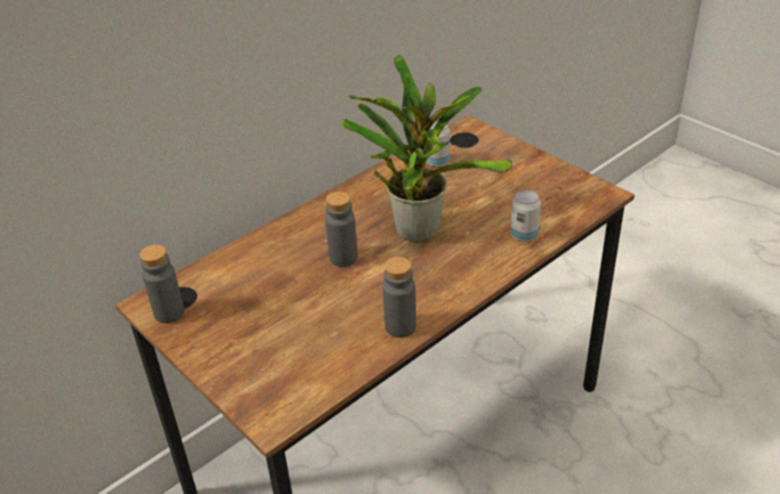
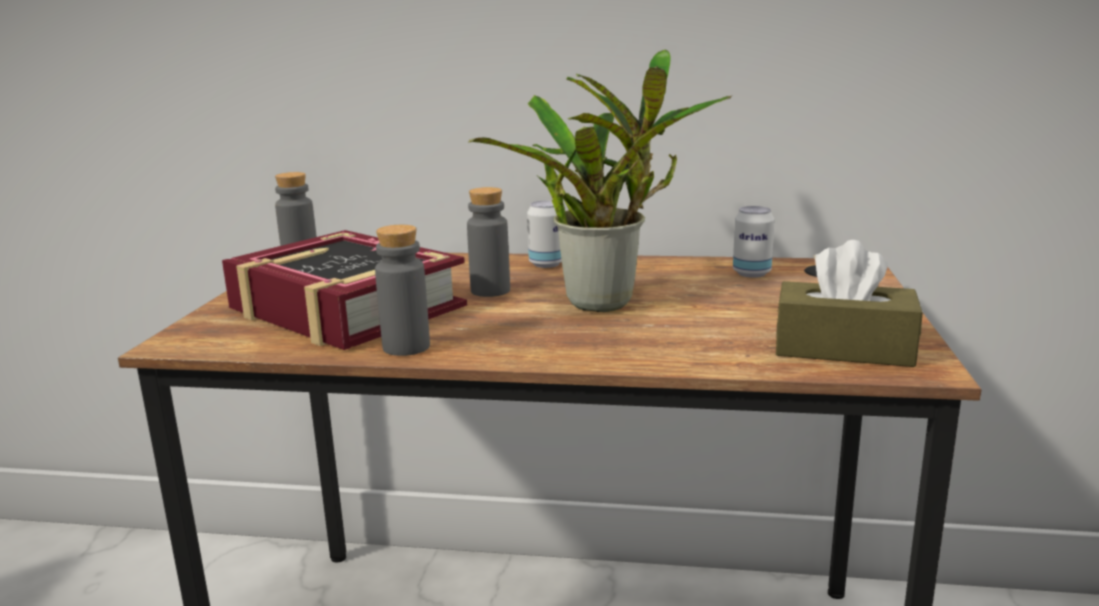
camera: 50 degrees right, 20 degrees down
can [511,190,541,242] -> can moved to [527,200,562,268]
none -> book [222,230,467,350]
none -> brown tissue box [776,240,923,367]

